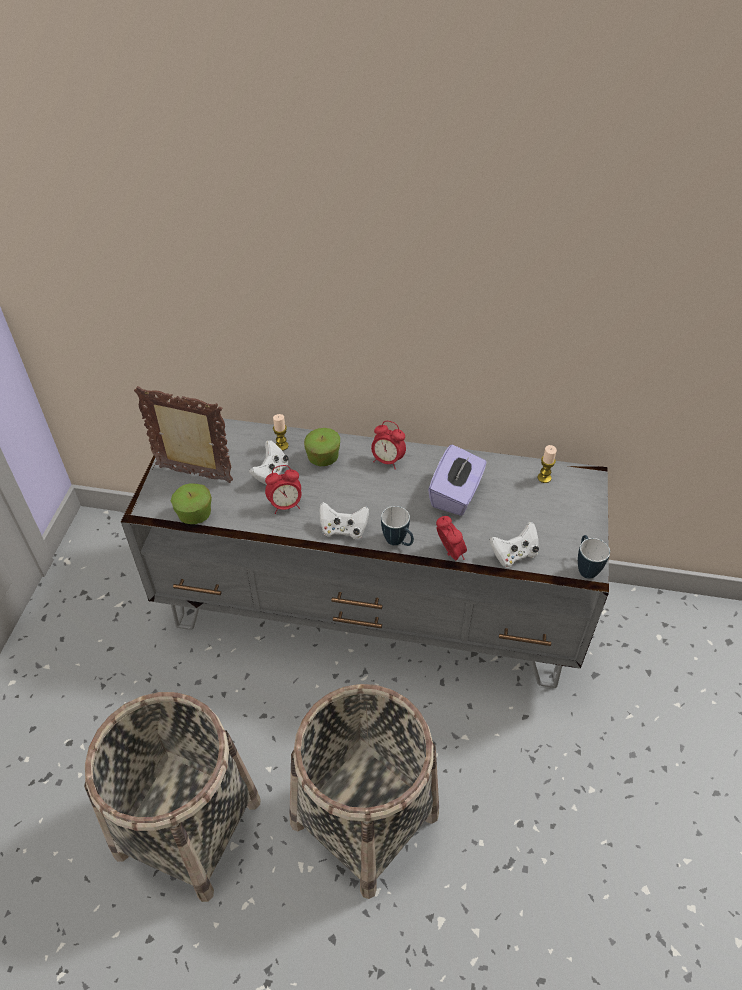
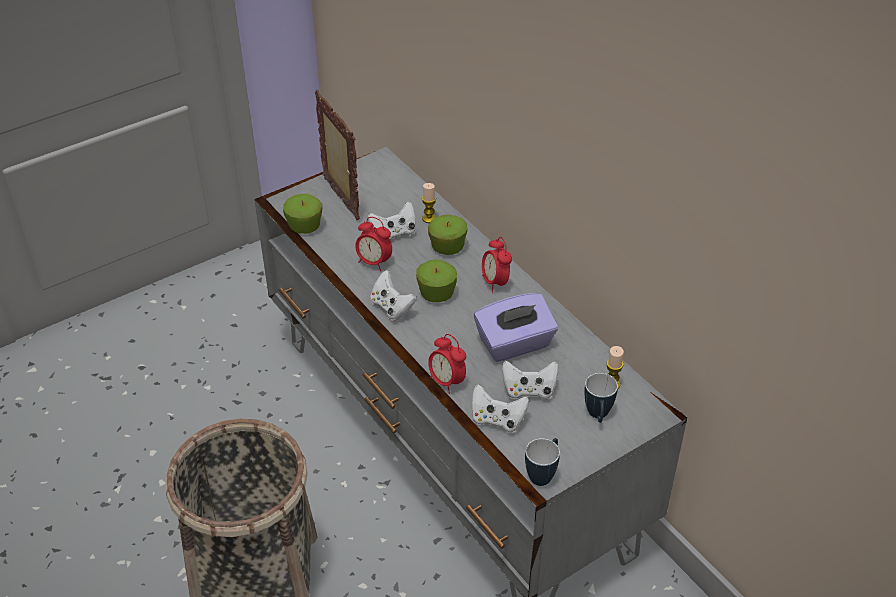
camera: 45 degrees right, 5 degrees down
basket [84,692,261,902] -> none
mug [381,506,414,546] -> mug moved to [585,373,618,423]
alarm clock [436,516,467,560] -> alarm clock turned 120 degrees clockwise [428,334,466,394]
none -> apple [416,259,457,302]
none -> white game controller [502,361,558,400]

